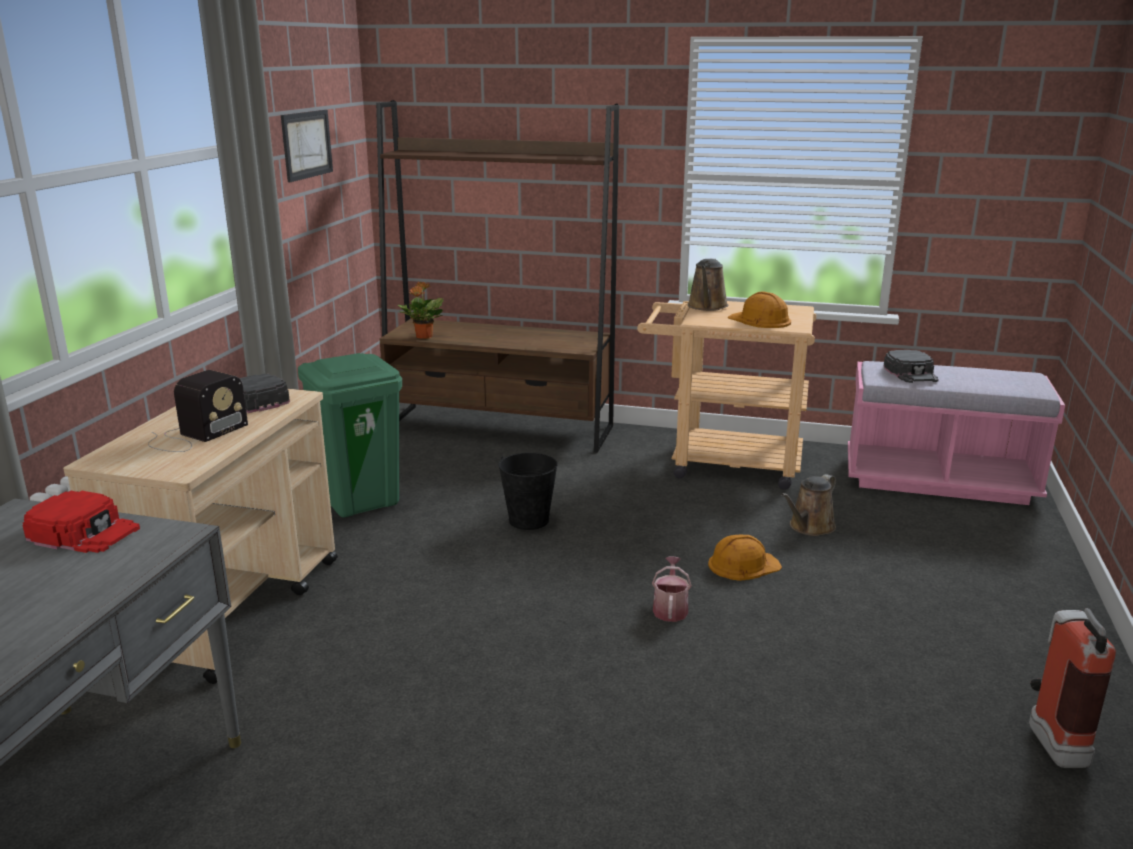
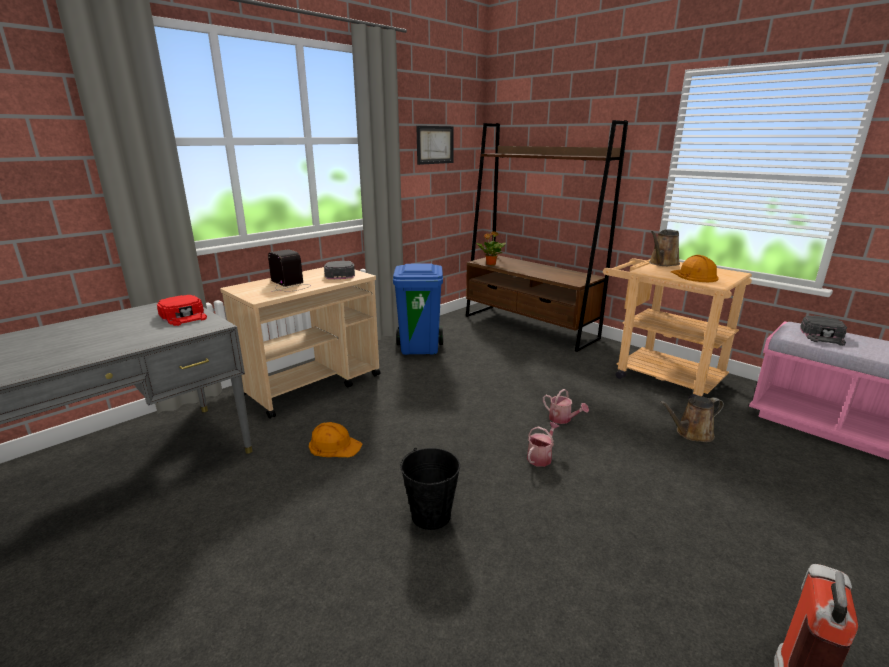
camera: 30 degrees right, 0 degrees up
radio [148,370,248,452] -> radio turned 105 degrees counterclockwise [268,249,310,292]
green trash can [298,353,402,517] -> blue trash can [393,264,443,355]
black bucket [498,453,558,530] -> black bucket moved to [400,448,460,530]
orange hard hat [708,535,782,581] -> orange hard hat moved to [309,422,363,457]
none -> watering can [543,389,589,424]

